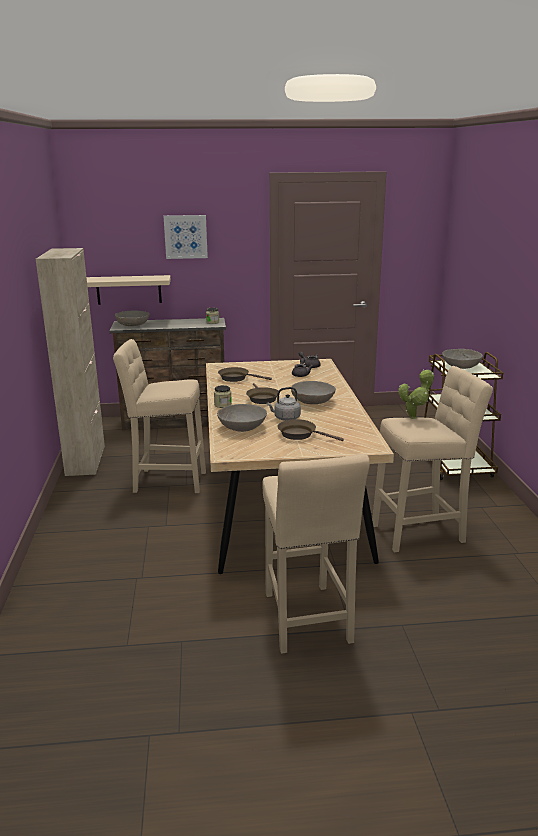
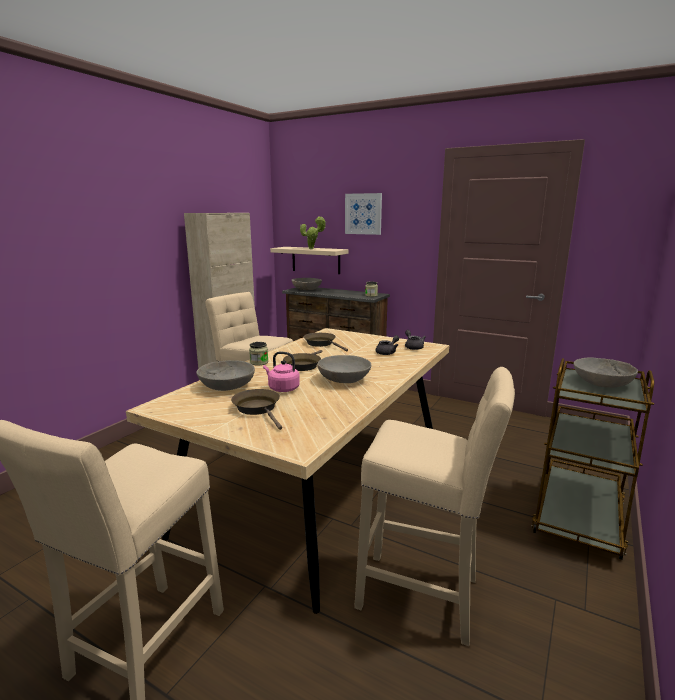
camera: 35 degrees right, 5 degrees down
grey kettle [267,387,301,421] -> pink kettle [263,352,300,392]
potted plant [398,369,434,419] -> potted plant moved to [300,216,326,249]

